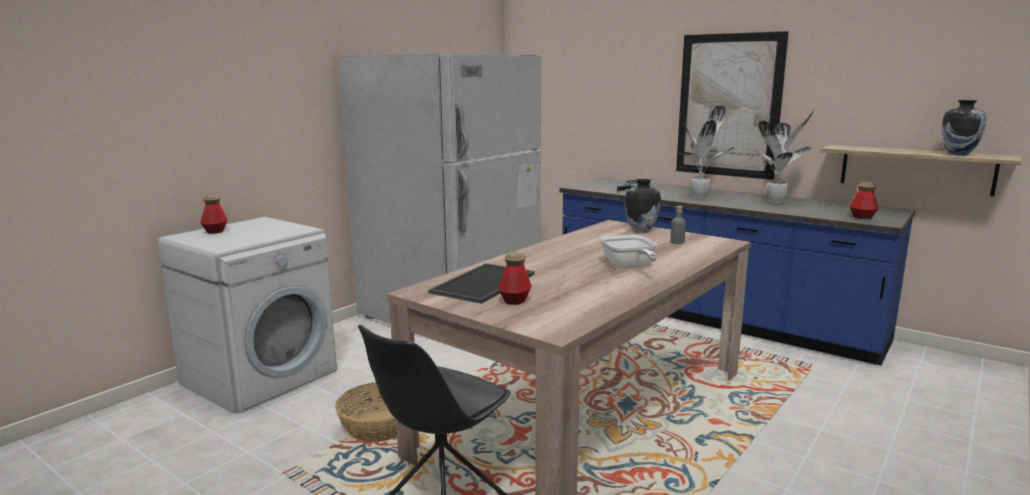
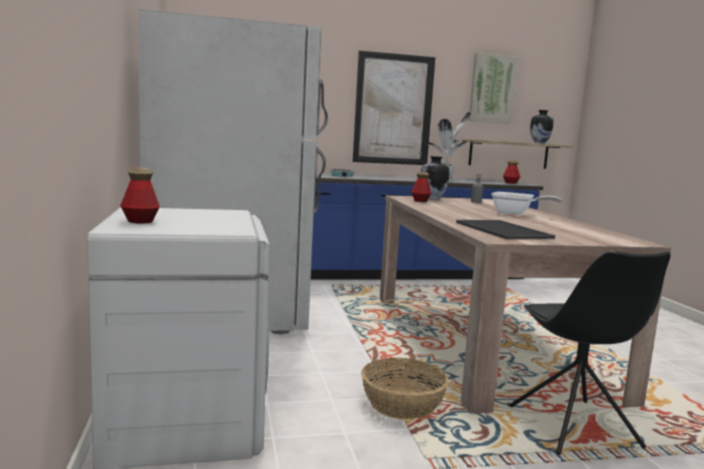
camera: 50 degrees left, 5 degrees down
bottle [498,252,532,305] -> bottle moved to [411,171,431,202]
potted plant [679,106,735,198] -> none
none -> picture [469,53,519,124]

